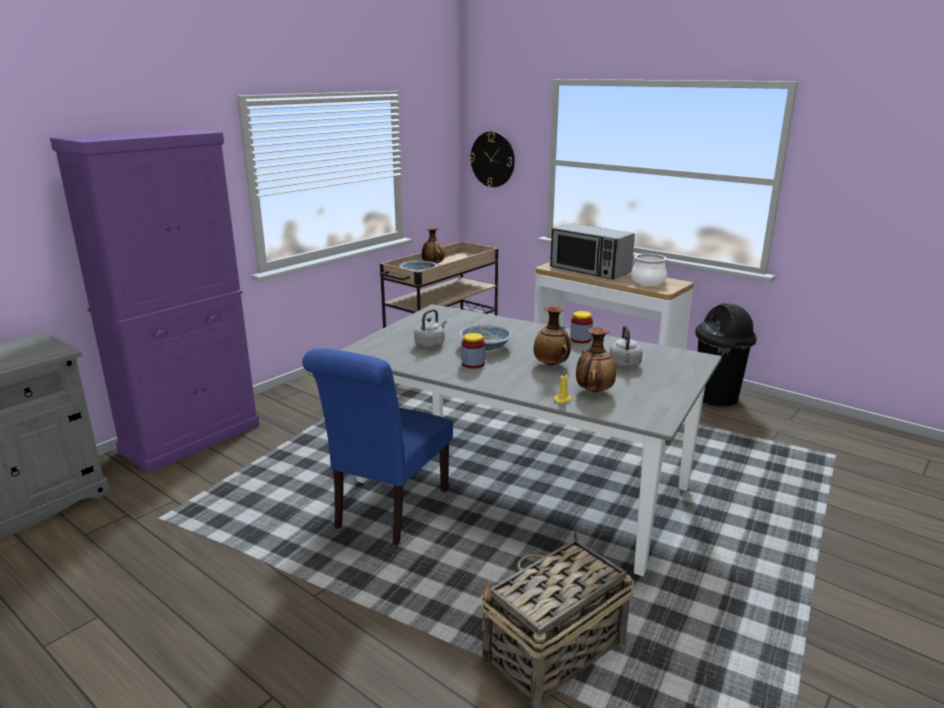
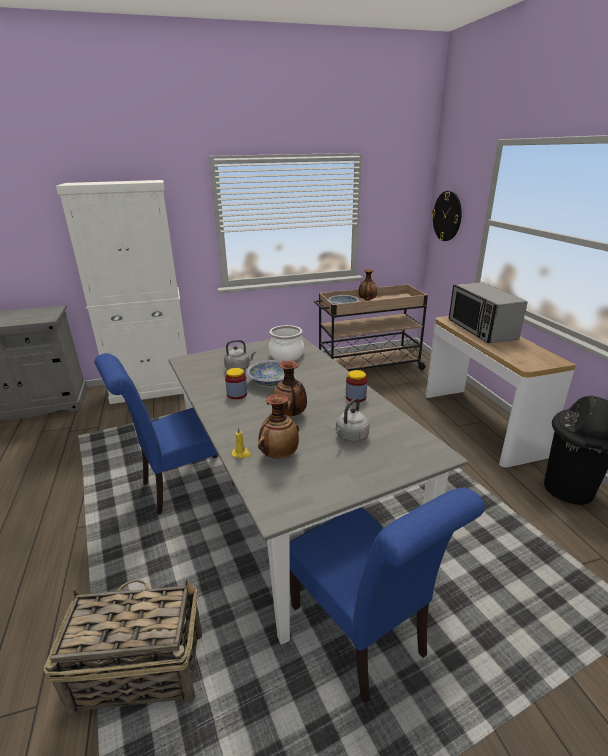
camera: 35 degrees right, 5 degrees up
purple cabinet [50,129,260,473] -> white cabinet [56,180,187,404]
cooking pot [631,254,667,285] -> cooking pot moved to [269,325,304,361]
none -> blue chair [290,488,485,704]

